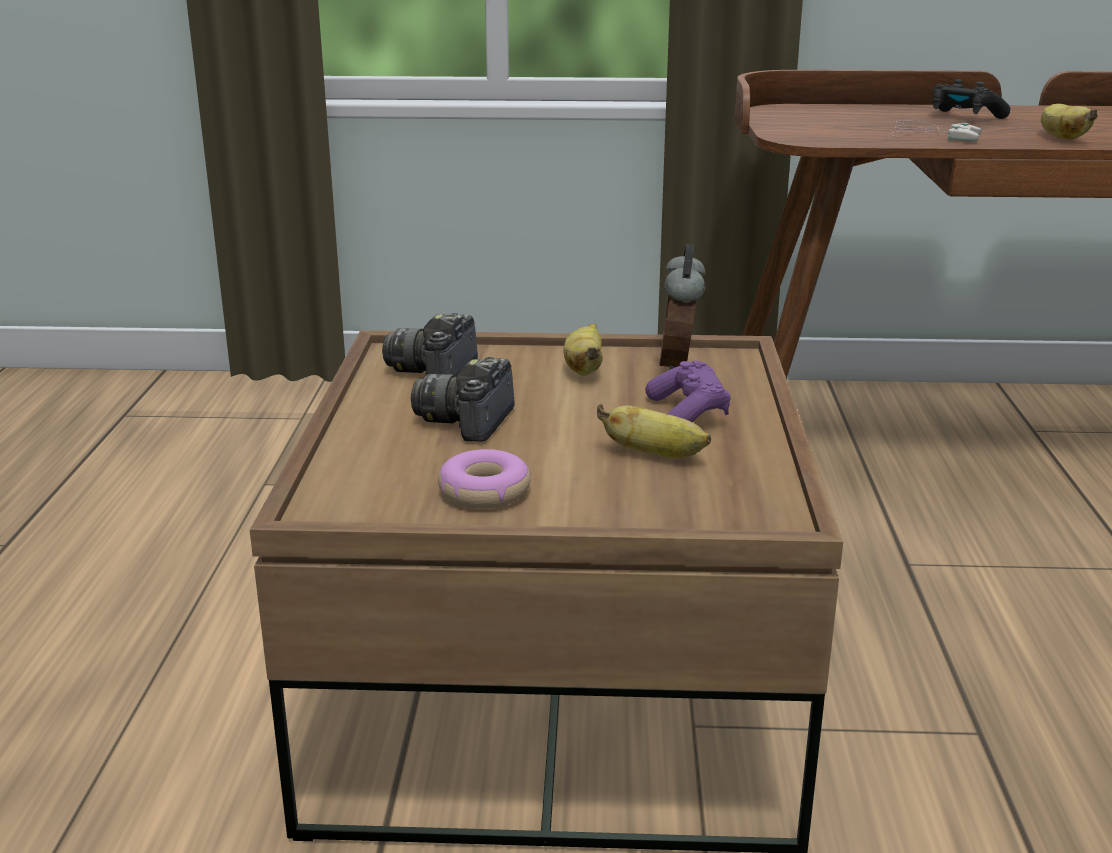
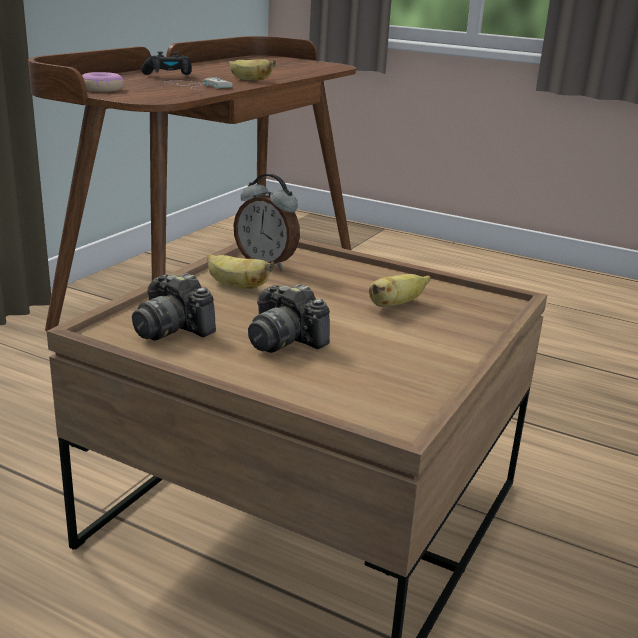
camera: 65 degrees left, 0 degrees up
donut [438,449,531,509] -> donut moved to [82,72,124,92]
purple game controller [645,361,731,422] -> none

